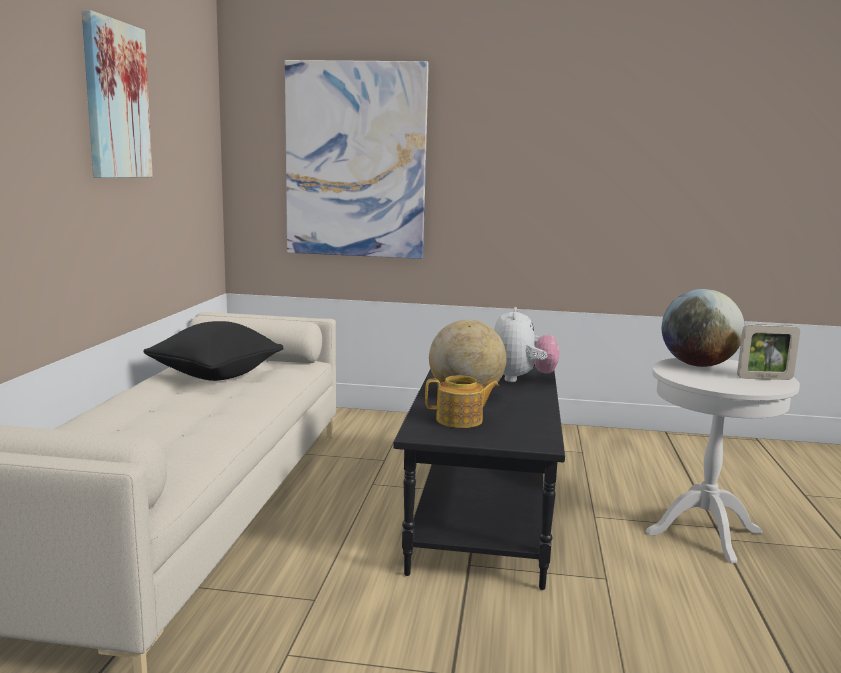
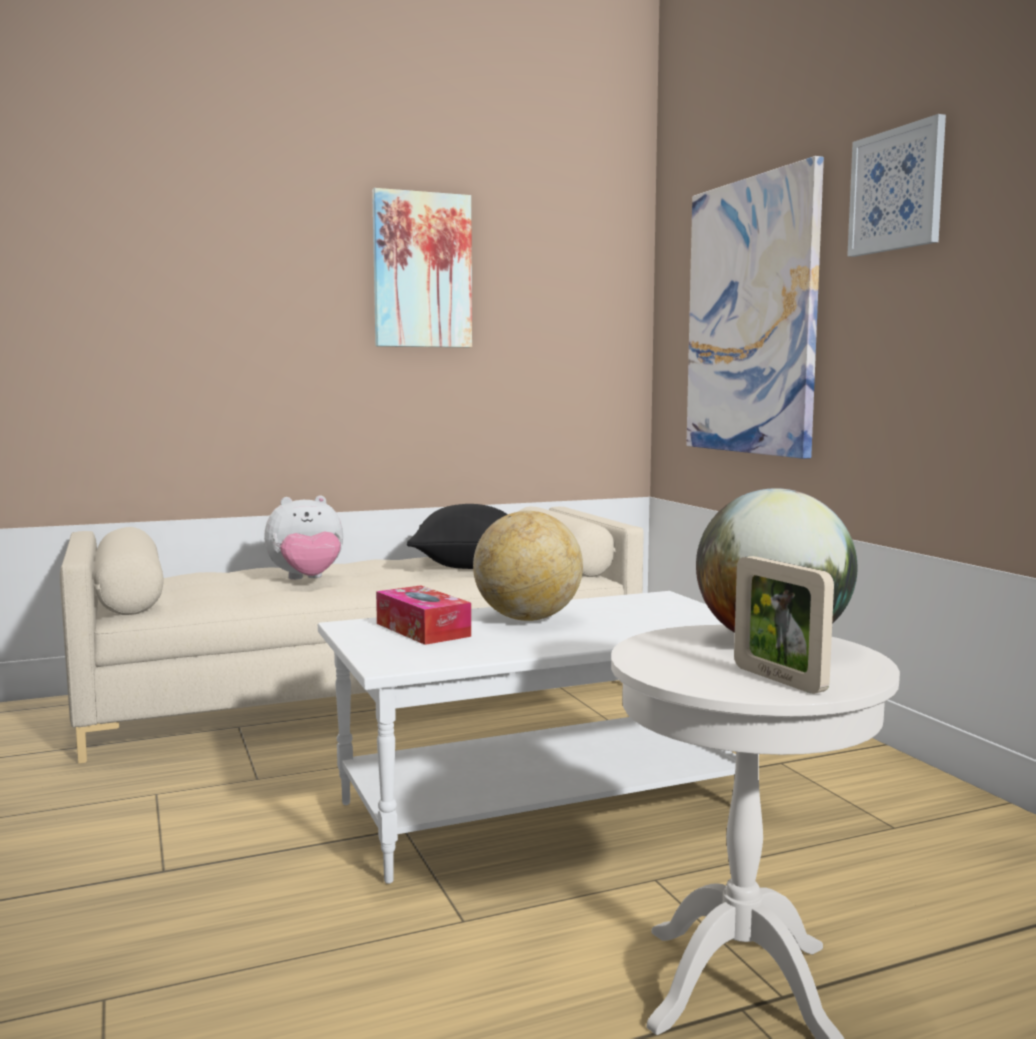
camera: 60 degrees right, 5 degrees down
black coffee table [393,365,565,590] -> white coffee table [318,591,736,884]
teapot [425,375,499,428] -> tissue box [376,585,471,645]
plush toy [494,307,560,382] -> plush toy moved to [264,495,343,580]
none -> picture [847,114,946,257]

